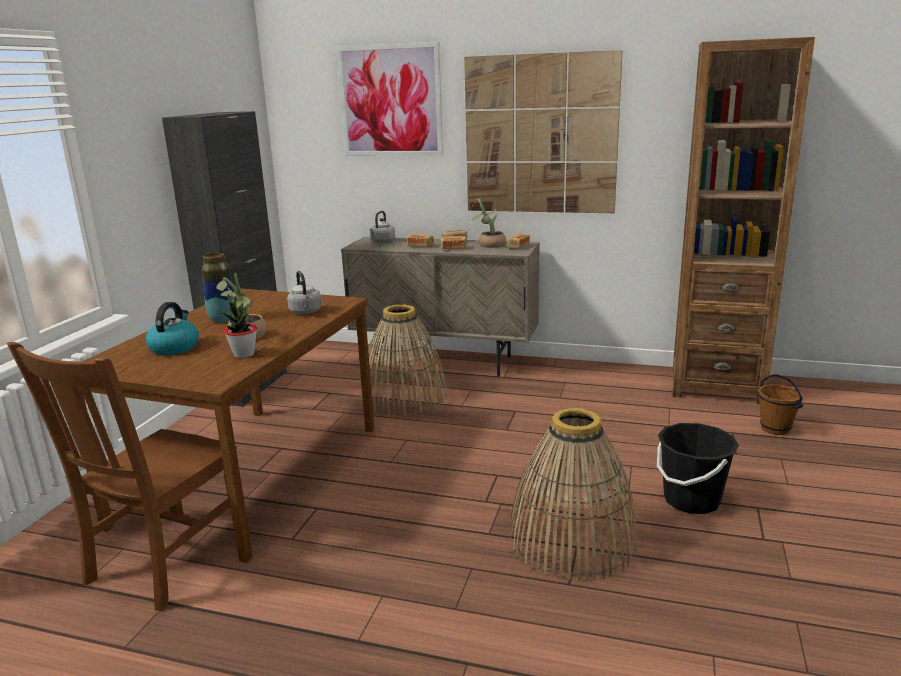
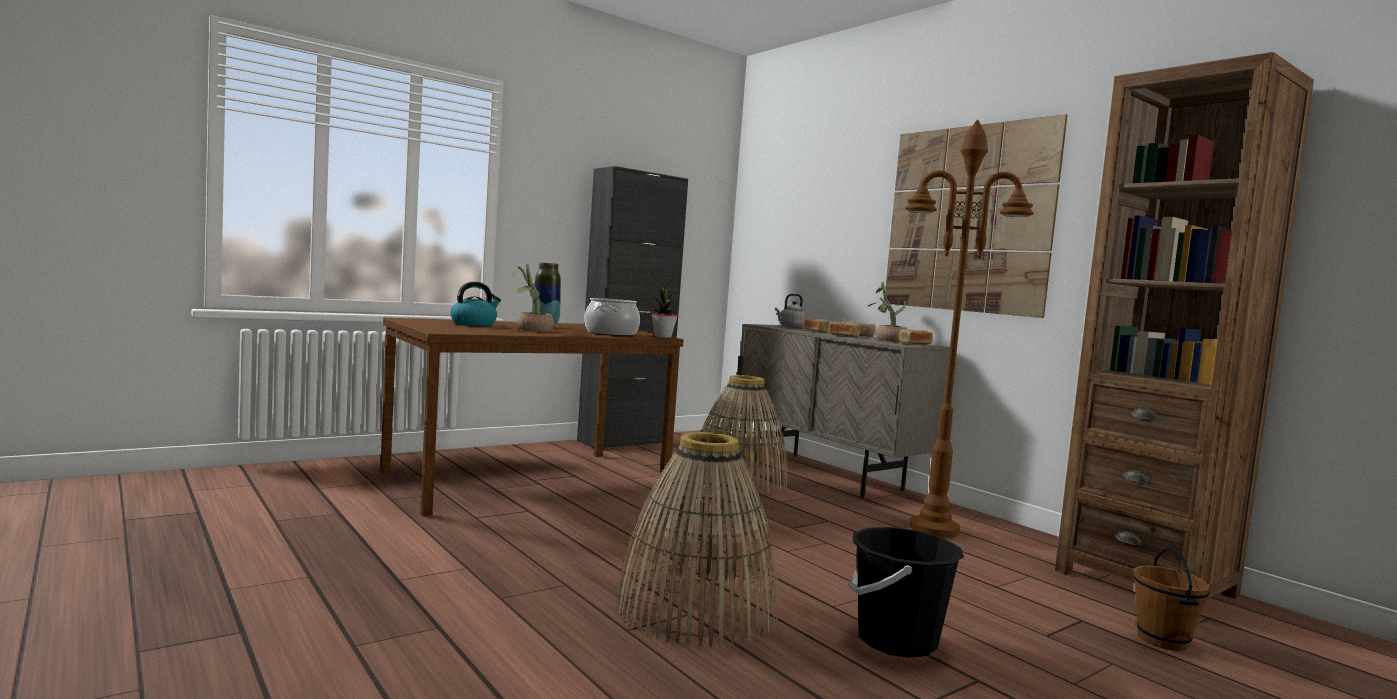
camera: 35 degrees right, 15 degrees down
brown chair [7,342,250,611] -> none
potted plant [222,294,257,358] -> potted plant moved to [651,285,678,338]
grey kettle [287,271,322,314] -> cooking pot [584,298,640,336]
picture [336,42,443,156] -> none
none -> brown floor lamp [905,119,1034,538]

